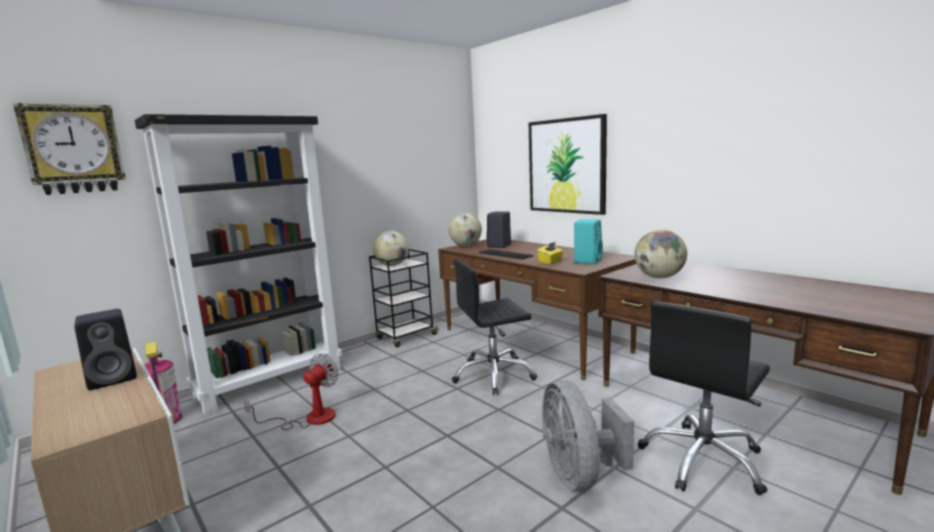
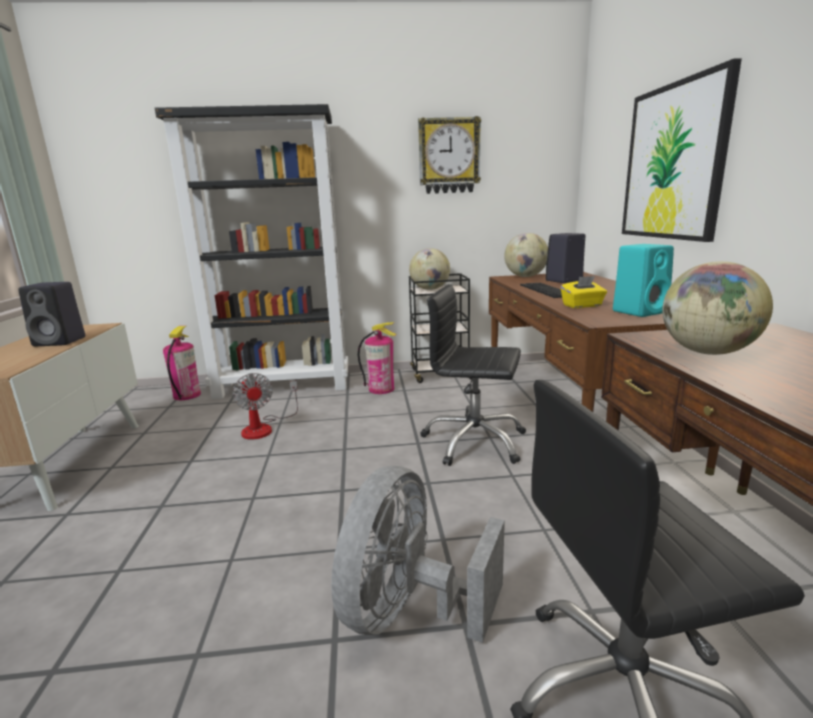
camera: 35 degrees right, 5 degrees up
wall clock [13,103,126,195] -> wall clock moved to [418,116,481,194]
fan [244,354,339,430] -> fan turned 90 degrees clockwise [232,373,298,440]
none -> fire extinguisher [358,322,397,394]

